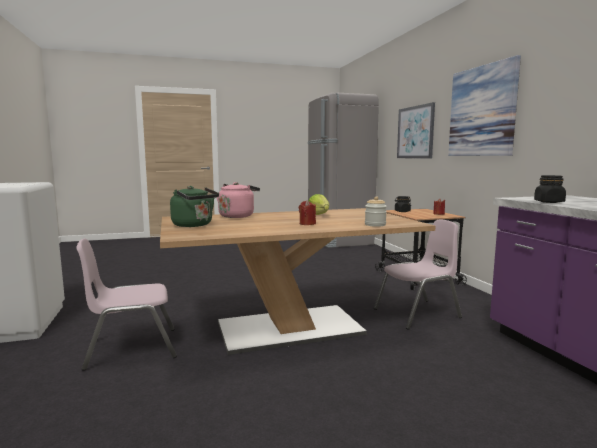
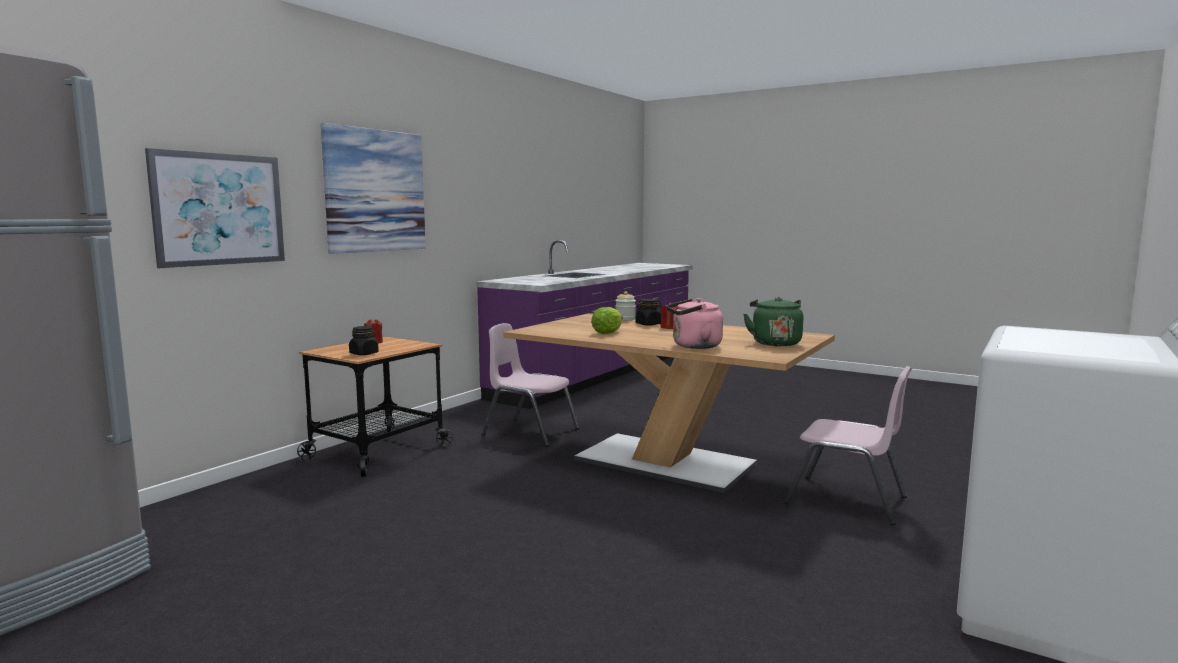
camera: 130 degrees left, 0 degrees up
black jar [534,175,566,203] -> black jar moved to [636,299,662,326]

